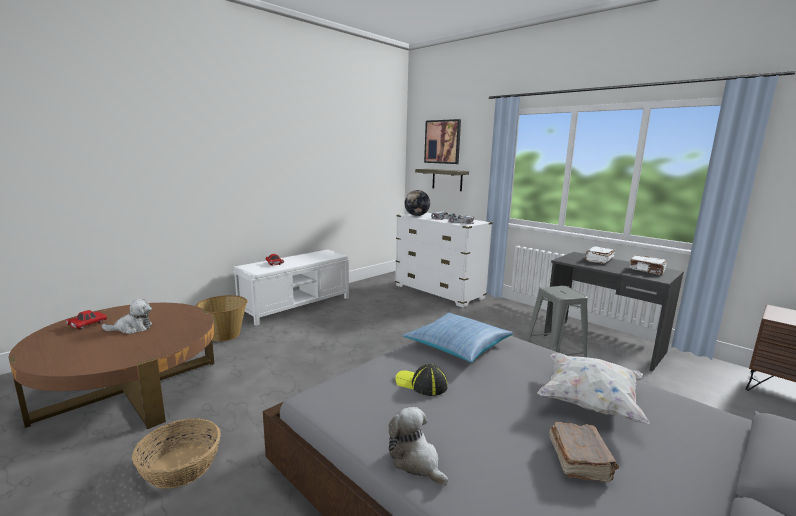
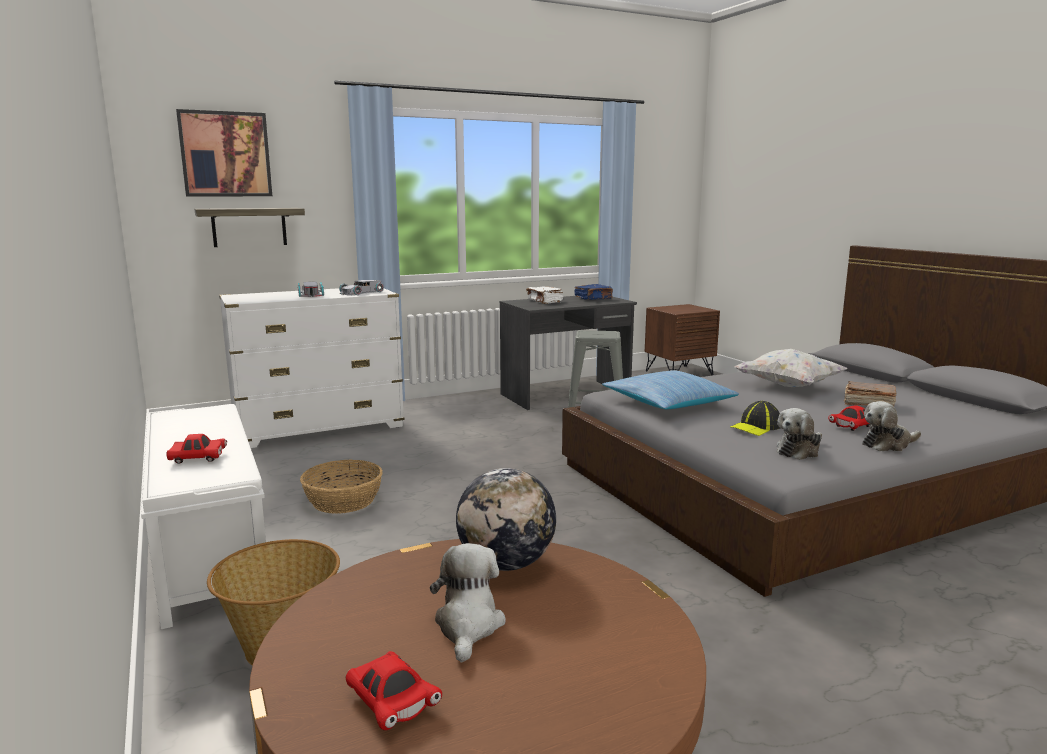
camera: 70 degrees left, 0 degrees up
basket [132,418,221,489] -> basket moved to [300,459,383,514]
globe [405,190,430,216] -> globe moved to [456,468,556,571]
white book [629,255,667,275] -> blue book [574,284,613,300]
none -> plush toy [777,408,822,460]
none -> red toy car [828,405,870,431]

